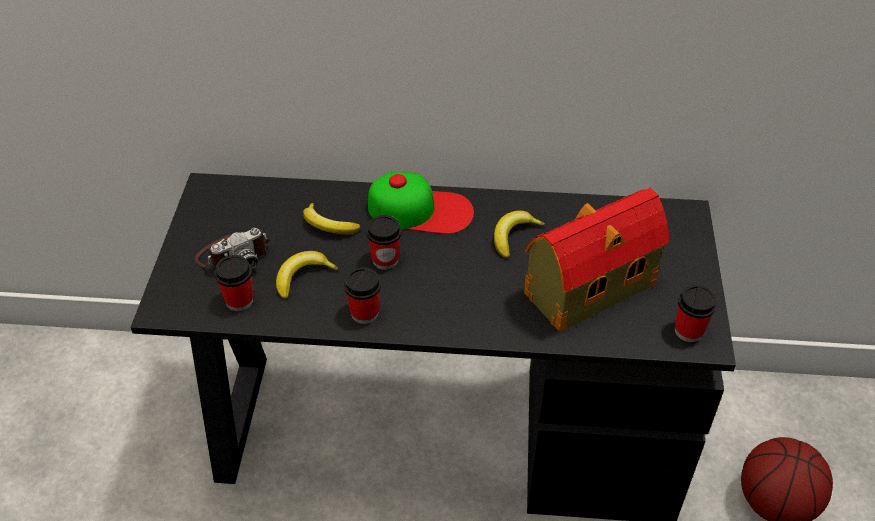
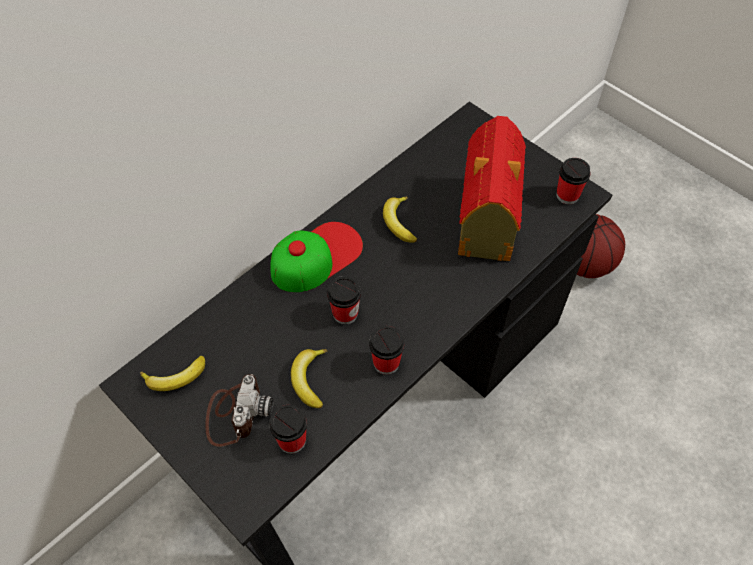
camera: 50 degrees left, 10 degrees up
banana [303,203,361,234] -> banana moved to [140,356,205,391]

